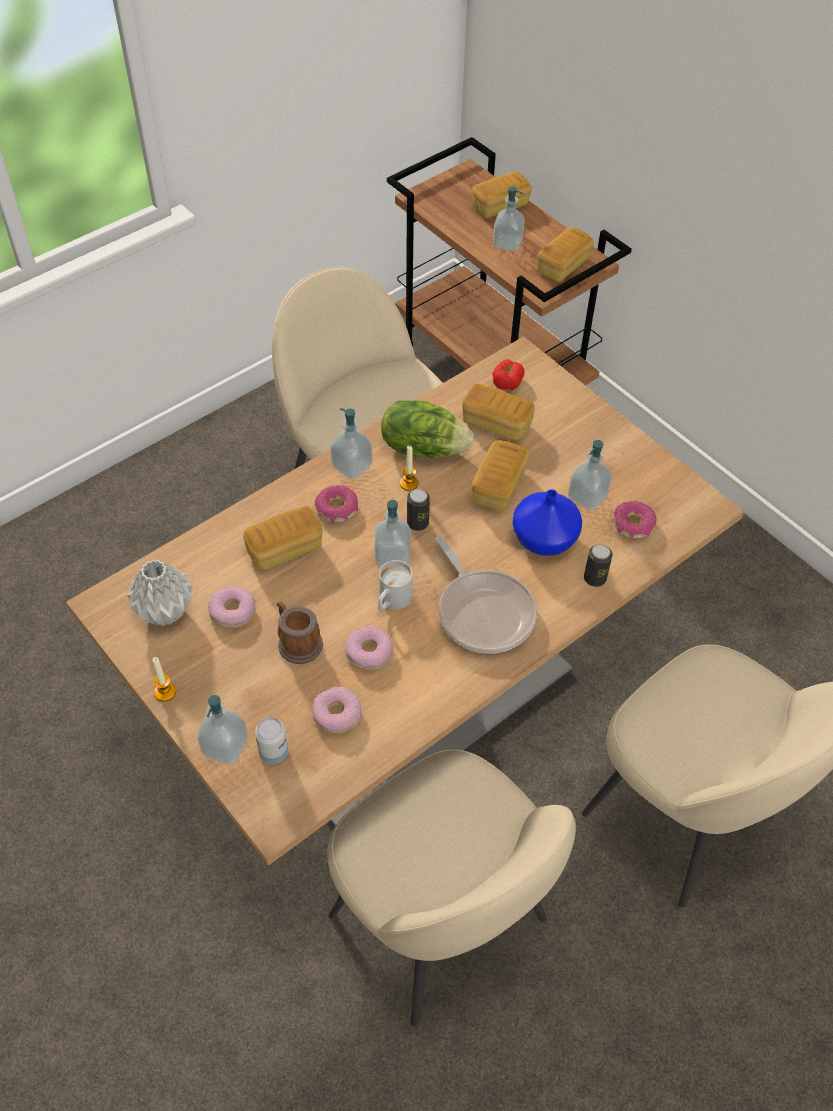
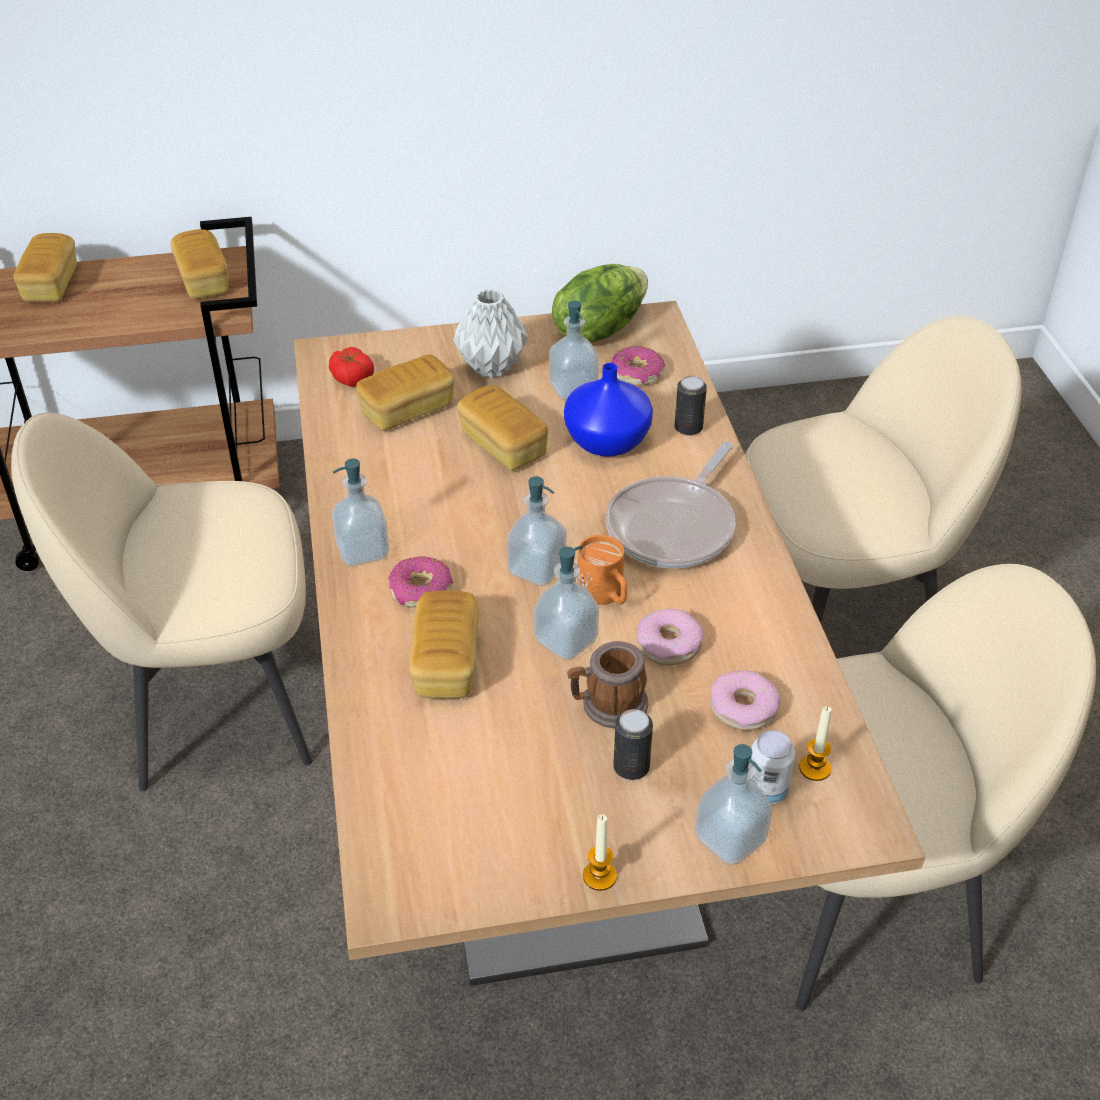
camera: 60 degrees left, 10 degrees down
grey vase [127,560,193,626] -> grey vase moved to [453,289,528,378]
donut [208,586,256,628] -> none
white mug [378,560,413,612] -> orange mug [577,535,627,605]
lettuce [381,400,474,458] -> lettuce moved to [552,264,648,343]
candle [400,446,419,491] -> candle moved to [799,706,832,781]
can [407,488,430,531] -> can moved to [613,709,653,780]
frying pan [435,535,537,654] -> frying pan turned 120 degrees clockwise [606,442,735,568]
soap dispenser [493,186,525,251] -> soap dispenser moved to [534,546,599,660]

